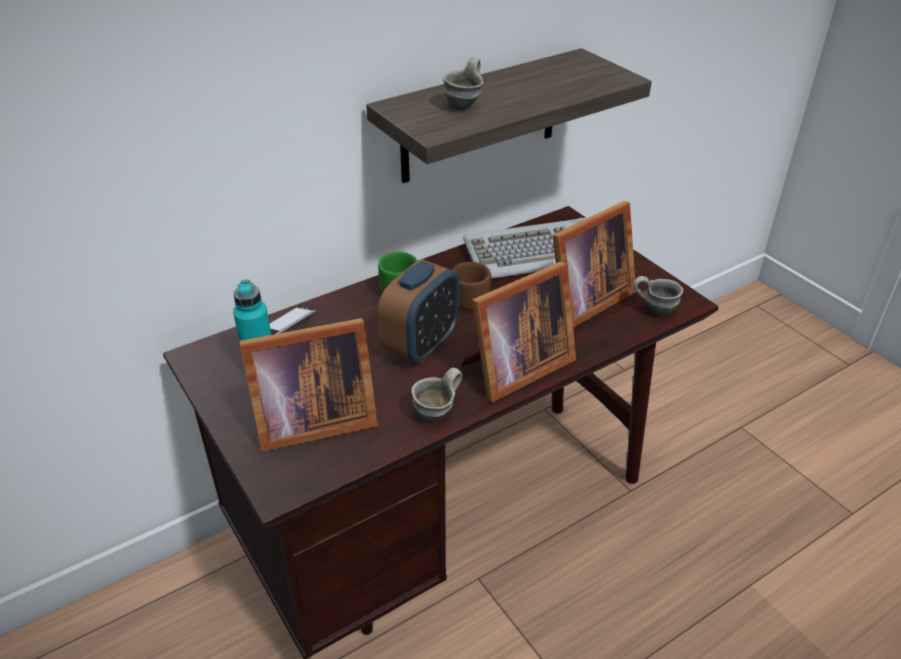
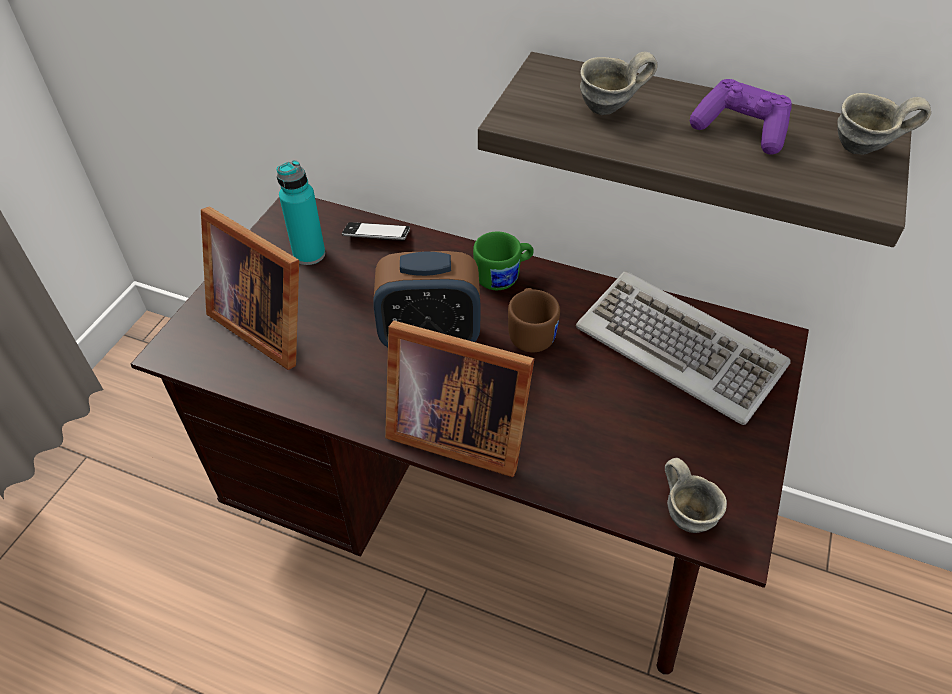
camera: 55 degrees right, 10 degrees up
grey mug [411,368,463,420] -> grey mug moved to [837,93,931,155]
picture frame [552,201,636,328] -> none
none -> purple game controller [690,79,792,155]

